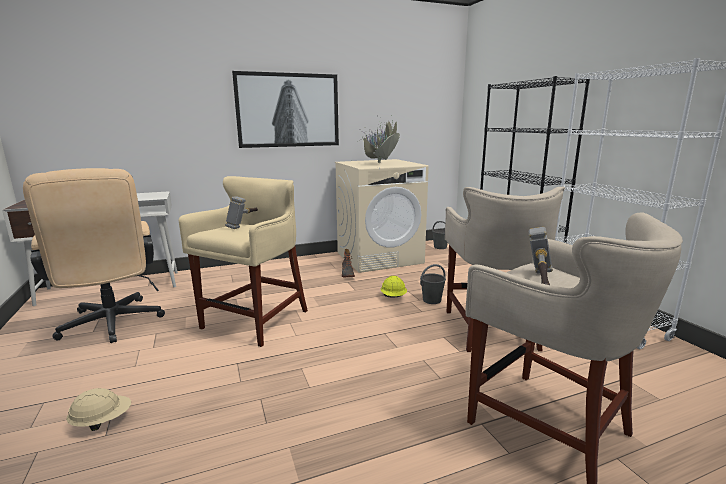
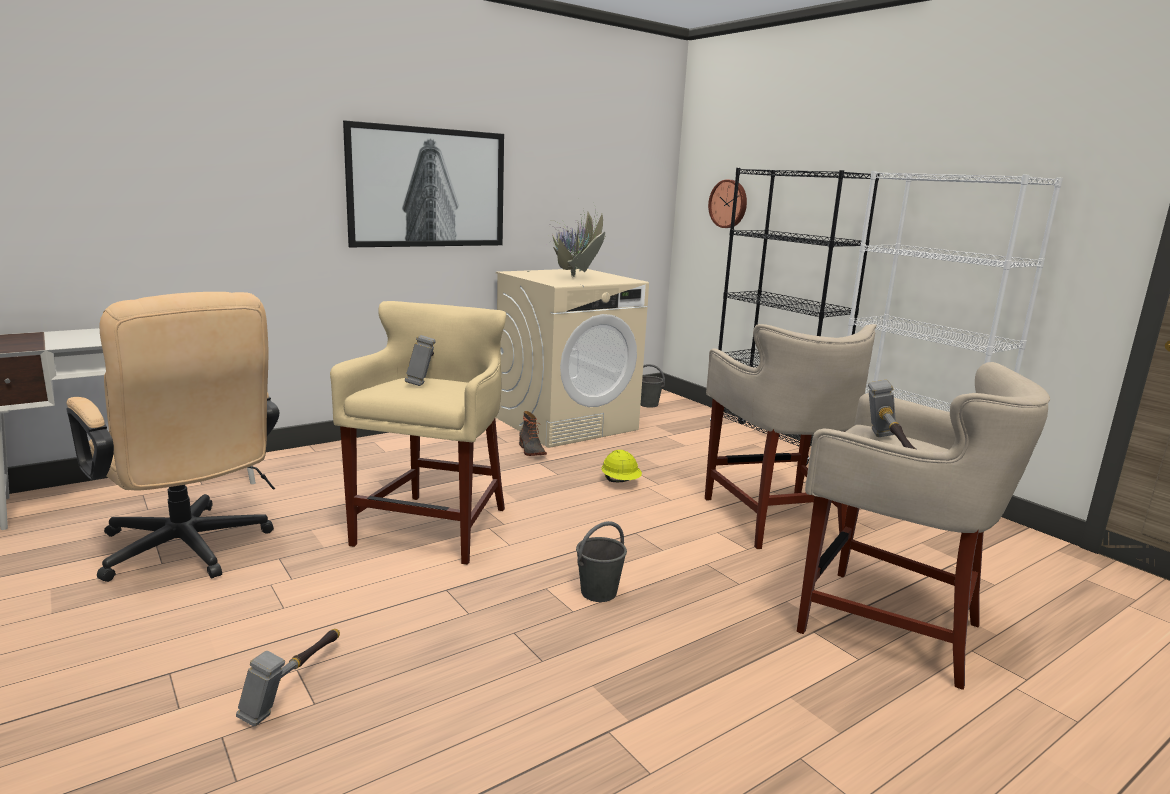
camera: 15 degrees left, 0 degrees up
beige hard hat [66,388,131,431] -> hammer [236,629,340,726]
grey bucket [420,264,446,304] -> grey bucket moved to [576,521,627,602]
none -> wall clock [708,180,747,228]

